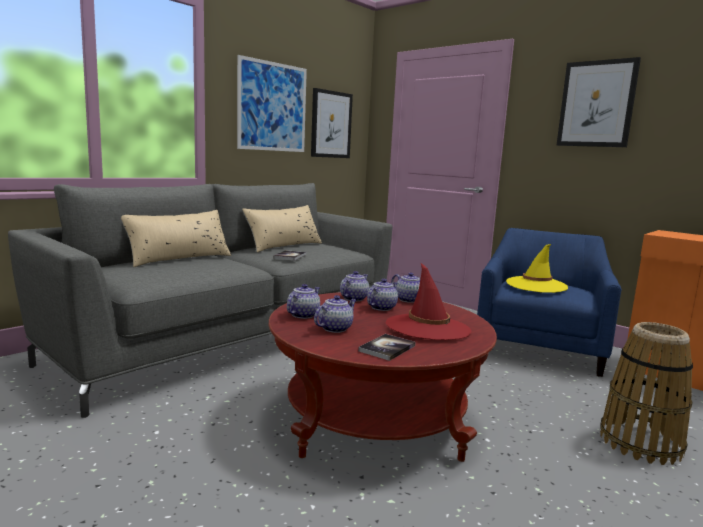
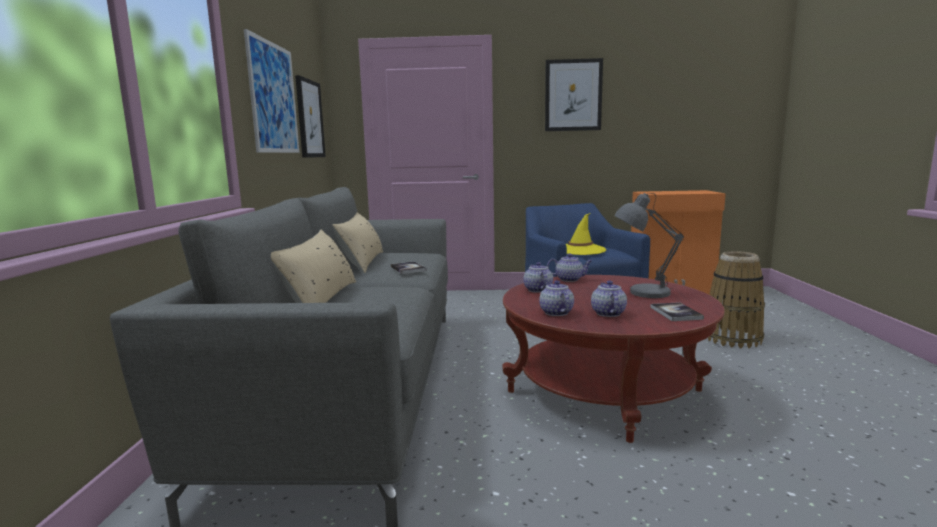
camera: 40 degrees left, 0 degrees up
teapot [367,279,398,311] -> none
red hat [386,263,472,340] -> grey table lamp [614,193,684,298]

